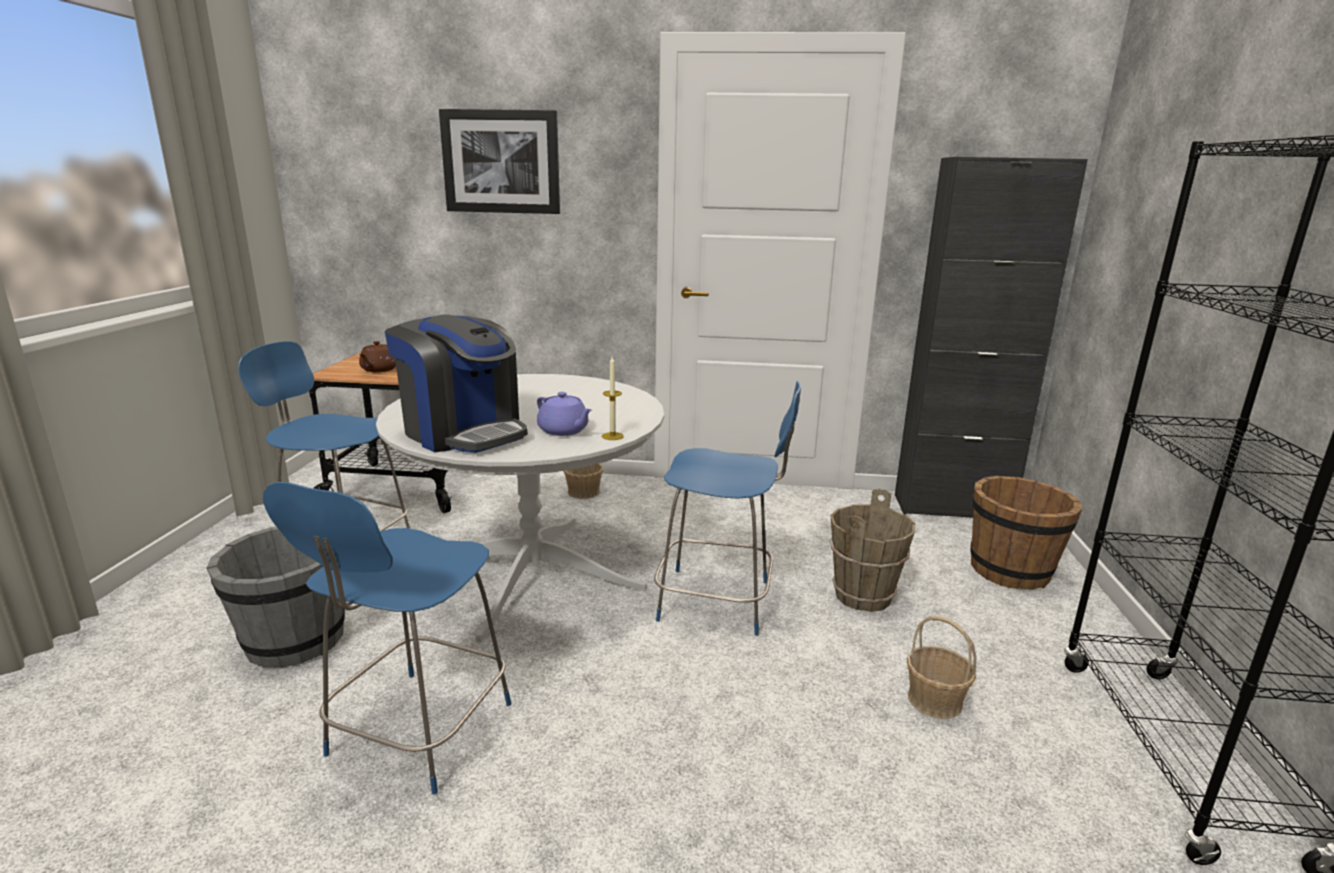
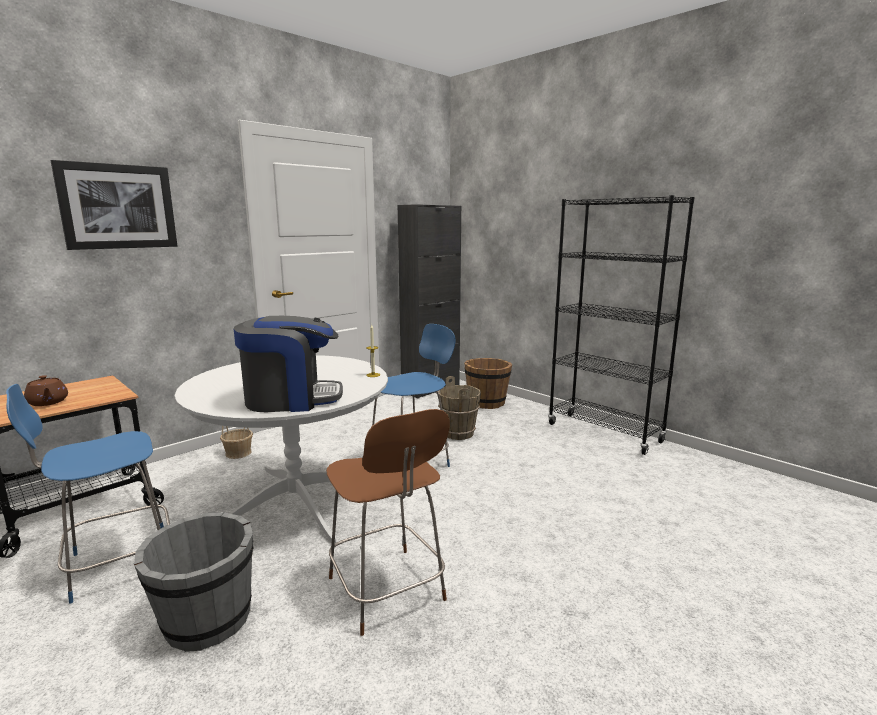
camera: 50 degrees left, 5 degrees down
blue chair [263,482,511,795] -> brown chair [326,409,450,636]
purple teapot [537,392,592,436] -> none
basket [907,616,977,719] -> none

